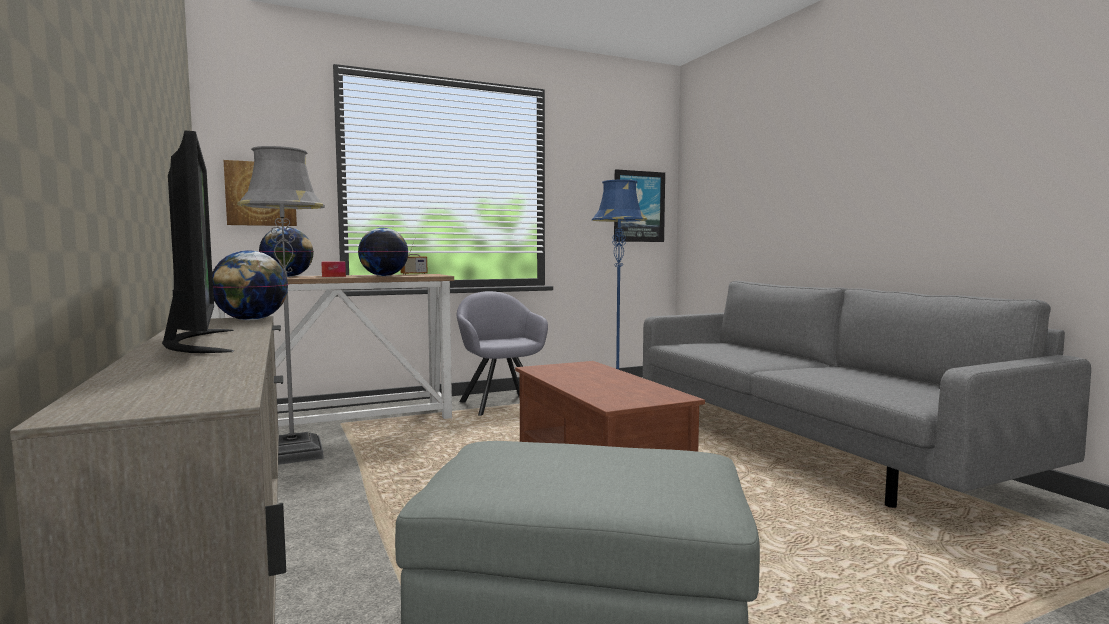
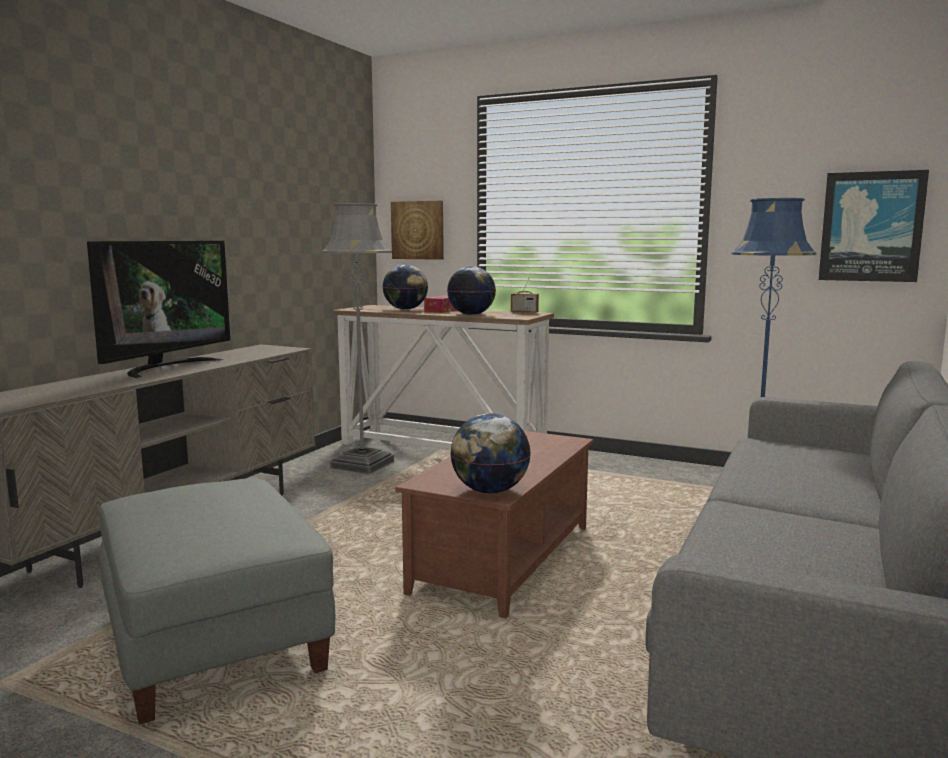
camera: 50 degrees right, 5 degrees up
globe [212,250,288,320] -> globe moved to [450,413,531,494]
grey armchair [457,291,548,416] -> none

